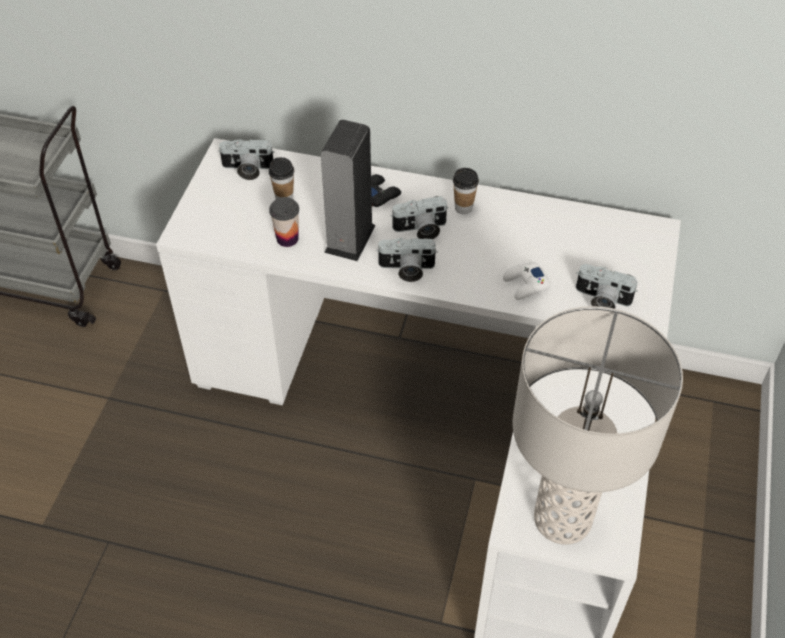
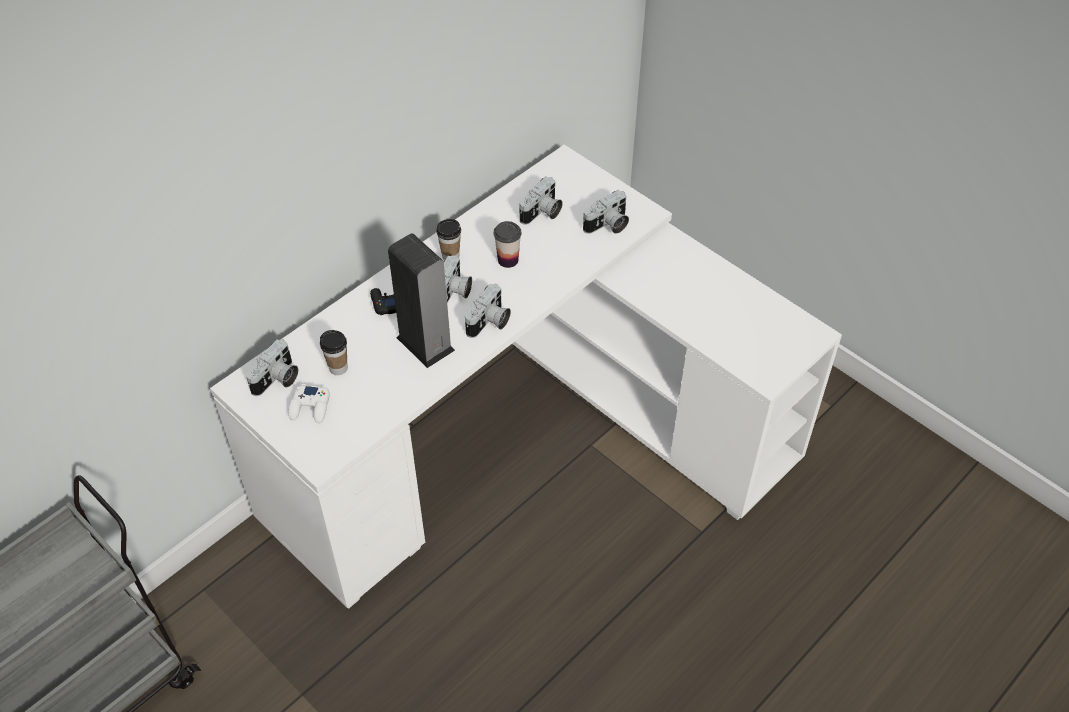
camera: 60 degrees left, 0 degrees up
cup [269,197,299,247] -> cup moved to [494,221,522,268]
white game controller [503,261,551,300] -> white game controller moved to [288,384,330,423]
white table lamp [512,306,683,544] -> none
none -> camera [520,177,563,225]

